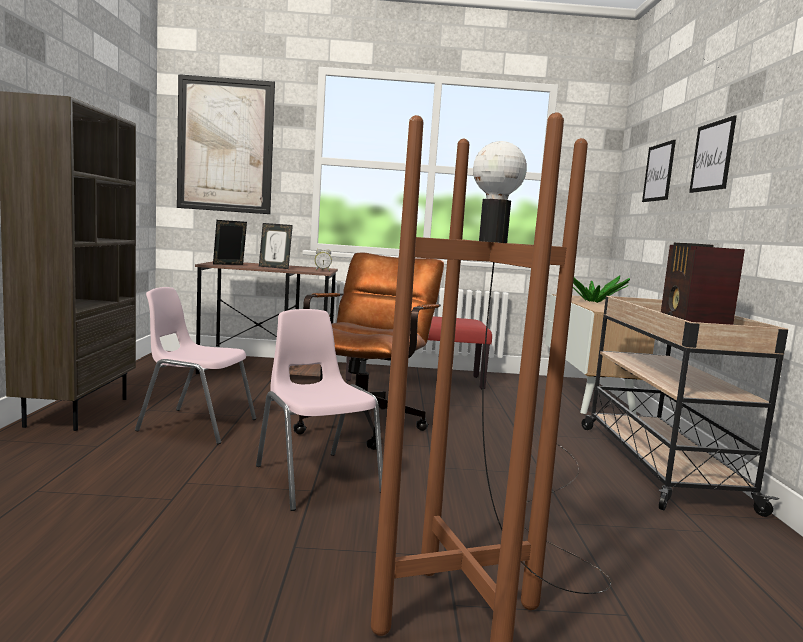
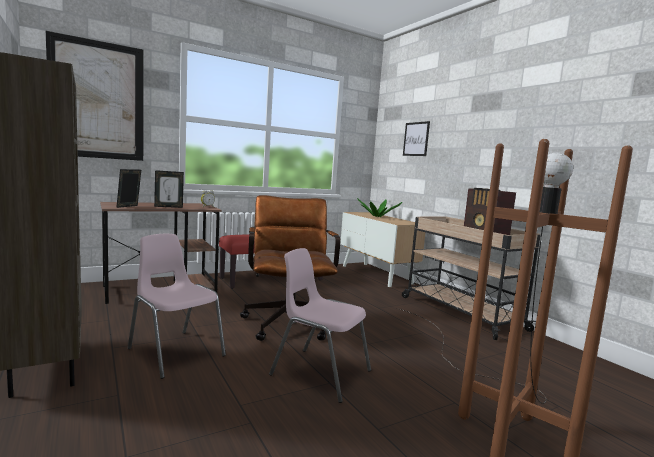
camera: 30 degrees left, 0 degrees up
pink chair [135,287,256,444] -> pink chair turned 60 degrees clockwise [128,234,226,379]
picture [689,115,737,193] -> none

